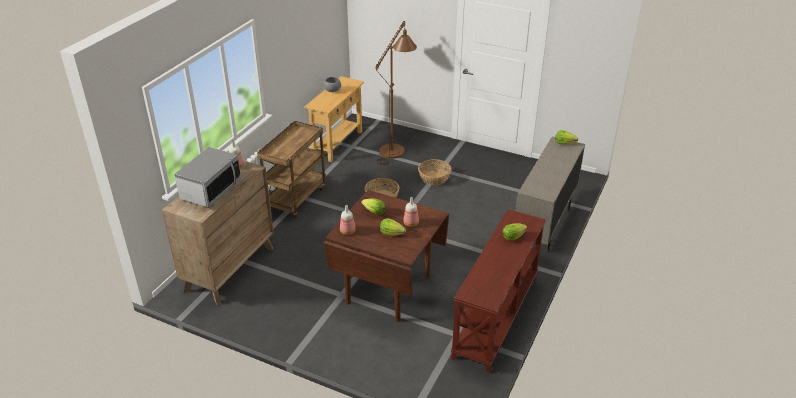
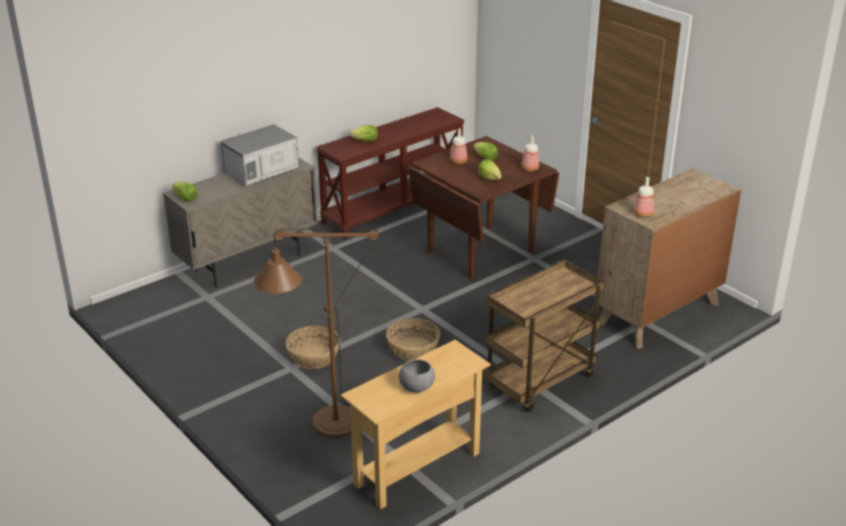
camera: 155 degrees left, 5 degrees down
microwave [174,147,241,208] -> microwave moved to [221,124,299,186]

